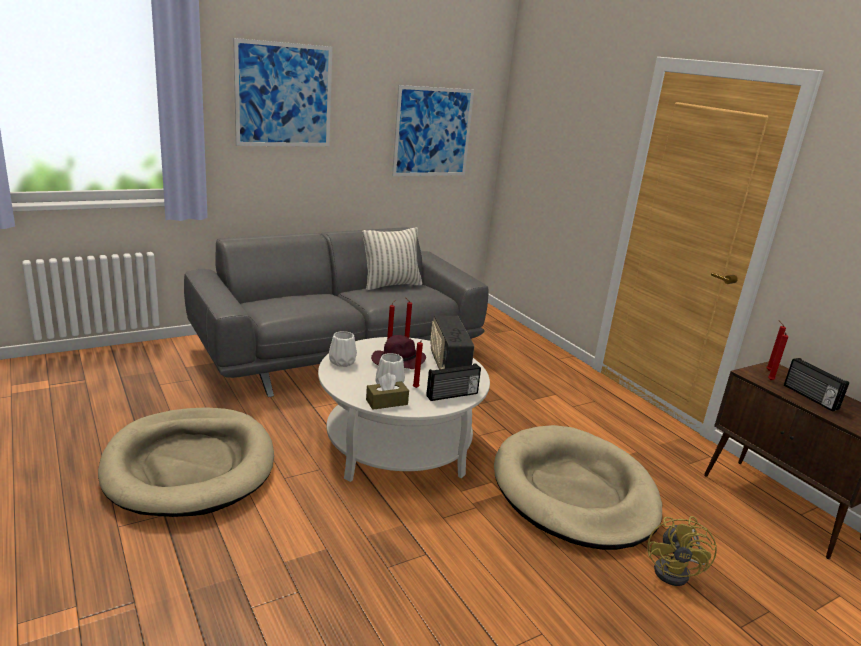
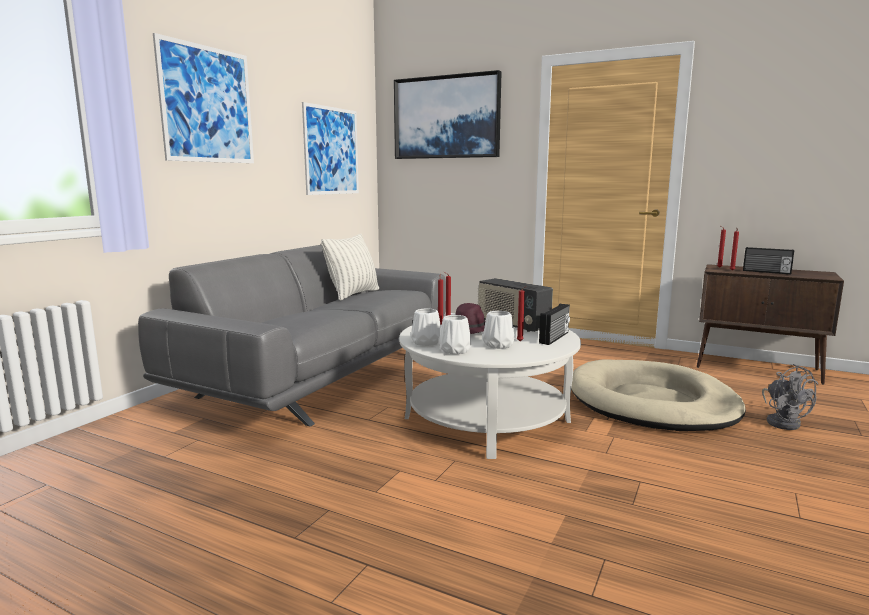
camera: 30 degrees left, 10 degrees down
beige dog bed [98,407,274,517] -> none
brown tissue box [366,373,409,410] -> none
yellow fan [647,516,717,586] -> grey fan [762,364,818,430]
none -> picture [394,70,502,159]
none -> white vase [439,315,471,354]

